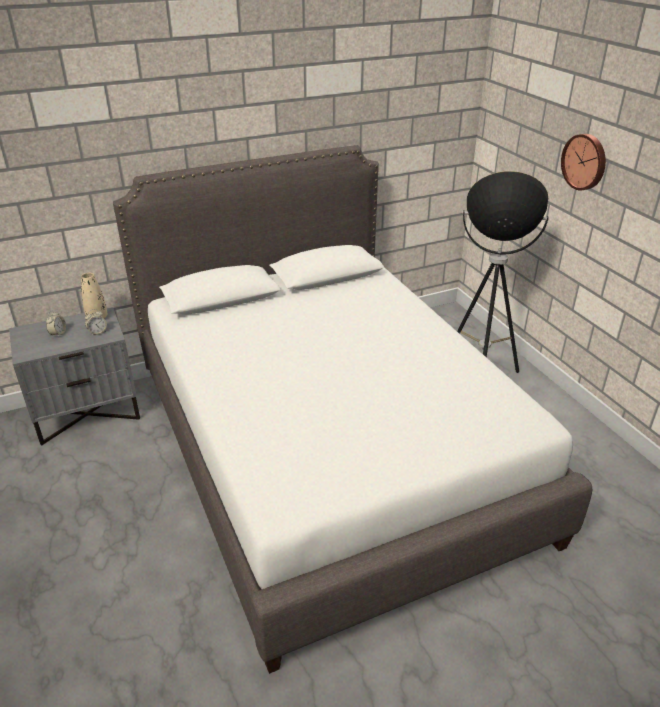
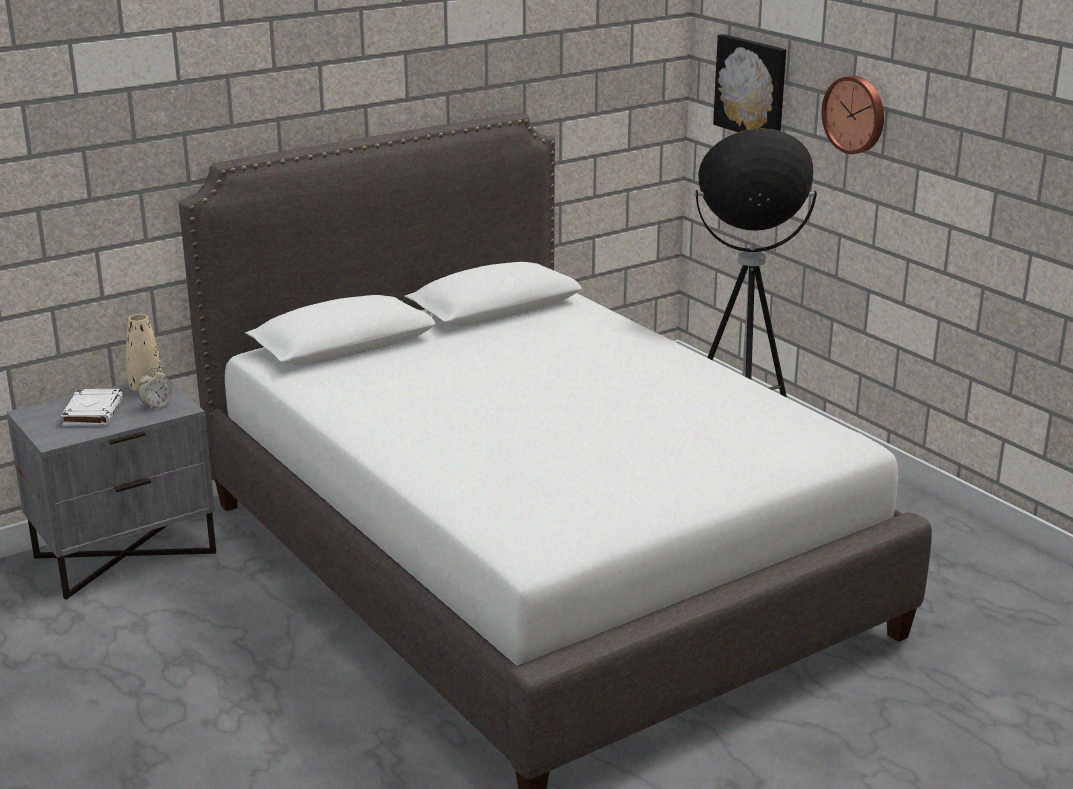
camera: 10 degrees left, 10 degrees down
alarm clock [46,311,66,338] -> white book [61,389,123,426]
none -> picture [713,34,786,132]

